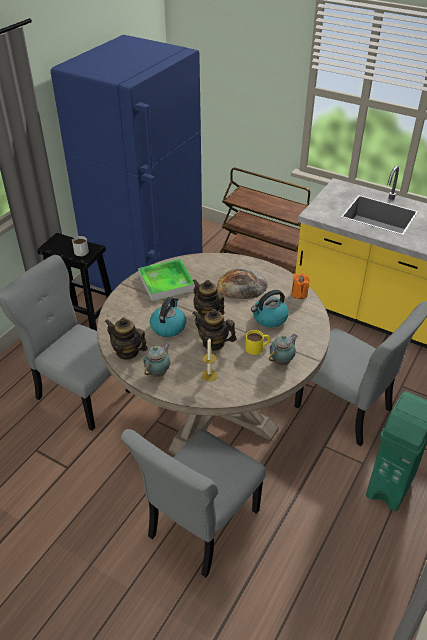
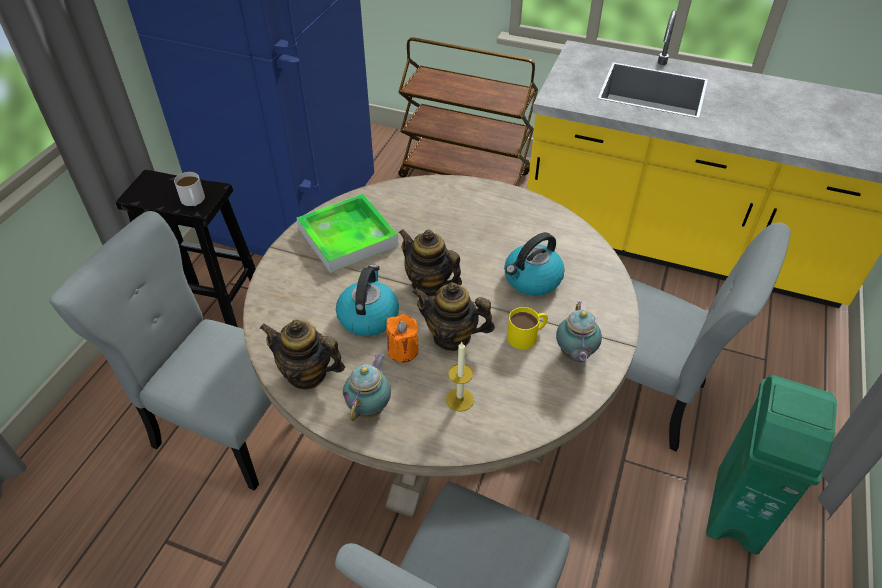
camera: 10 degrees left, 5 degrees up
bread [217,268,268,299] -> none
teapot [269,333,298,366] -> teapot turned 150 degrees clockwise [556,301,602,362]
orange candle [291,273,310,299] -> orange candle moved to [386,314,419,362]

